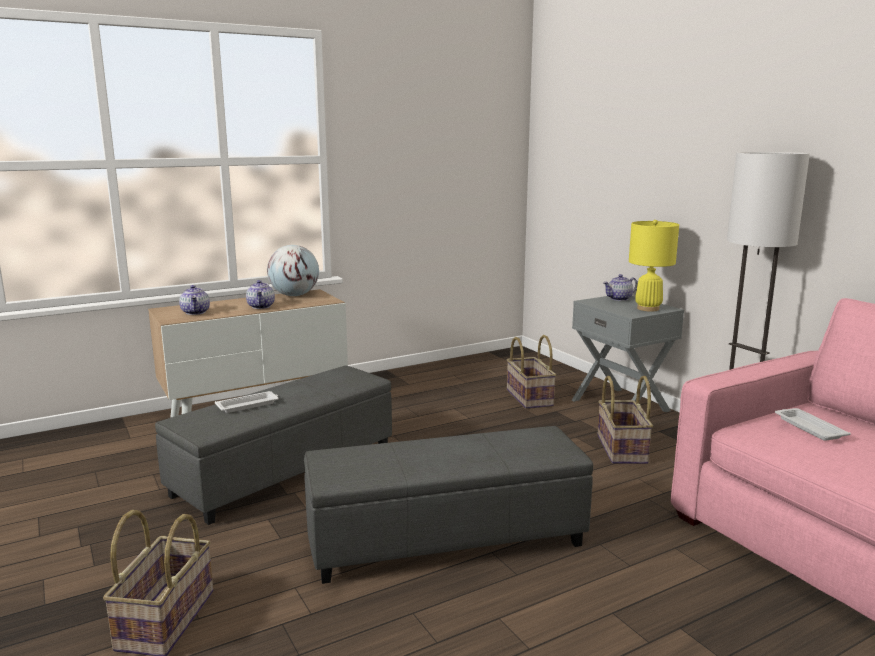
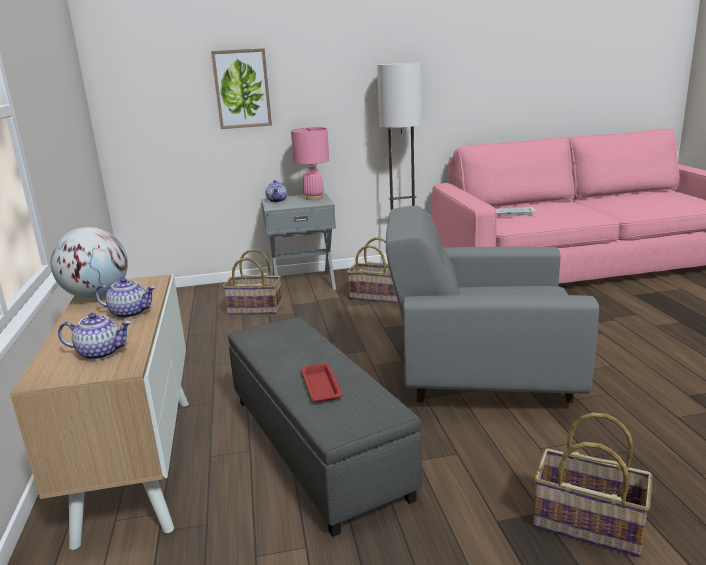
camera: 70 degrees left, 5 degrees up
white tray [215,391,279,413] -> red tray [301,363,343,402]
grey ottoman [304,426,593,584] -> grey armchair [386,206,599,403]
yellow table lamp [629,220,679,312] -> pink table lamp [291,127,329,200]
none -> picture [211,48,272,129]

